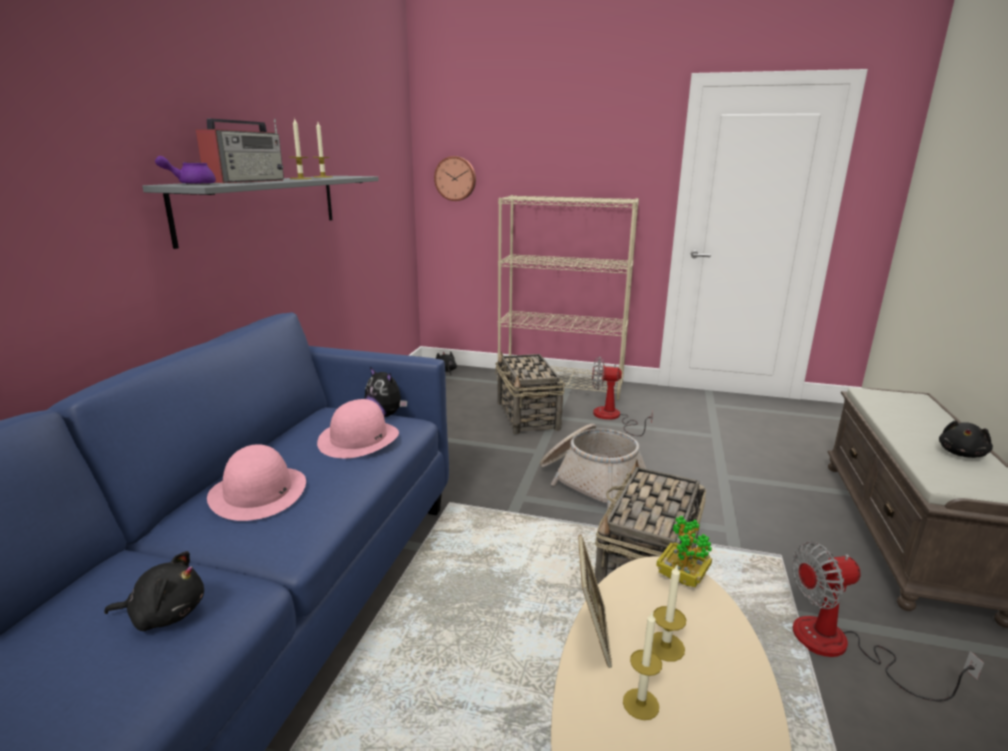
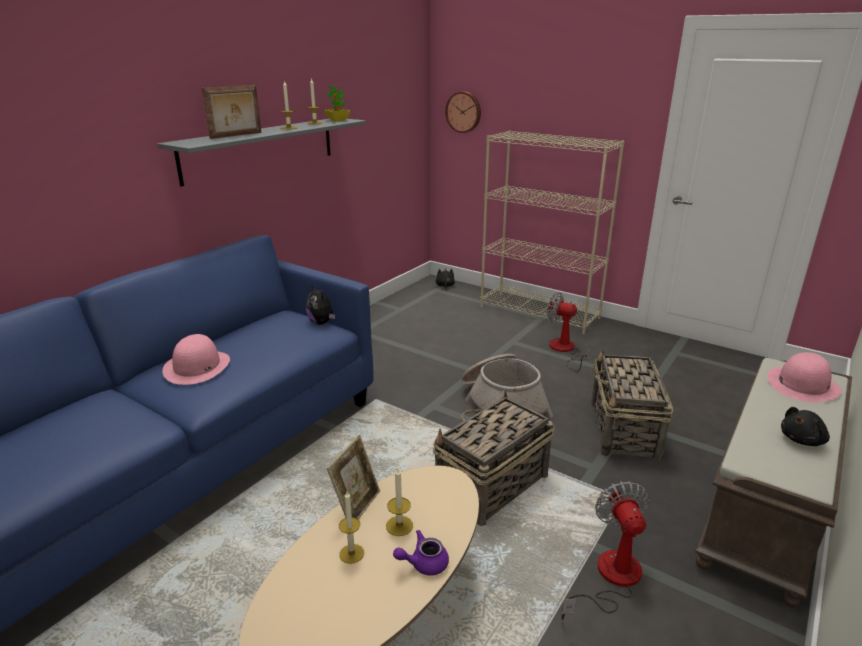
camera: 20 degrees right, 5 degrees up
black plush toy [104,551,204,631] -> none
purple teapot [155,156,216,185] -> purple teapot moved to [393,530,449,576]
radio [196,119,284,183] -> picture frame [202,85,262,139]
pink hat [317,399,399,458] -> pink hat moved to [768,352,842,402]
basket [495,351,565,434] -> basket moved to [591,349,674,460]
potted plant [656,515,712,587] -> potted plant moved to [324,85,350,122]
fan [792,541,984,702] -> fan turned 75 degrees clockwise [561,481,649,620]

